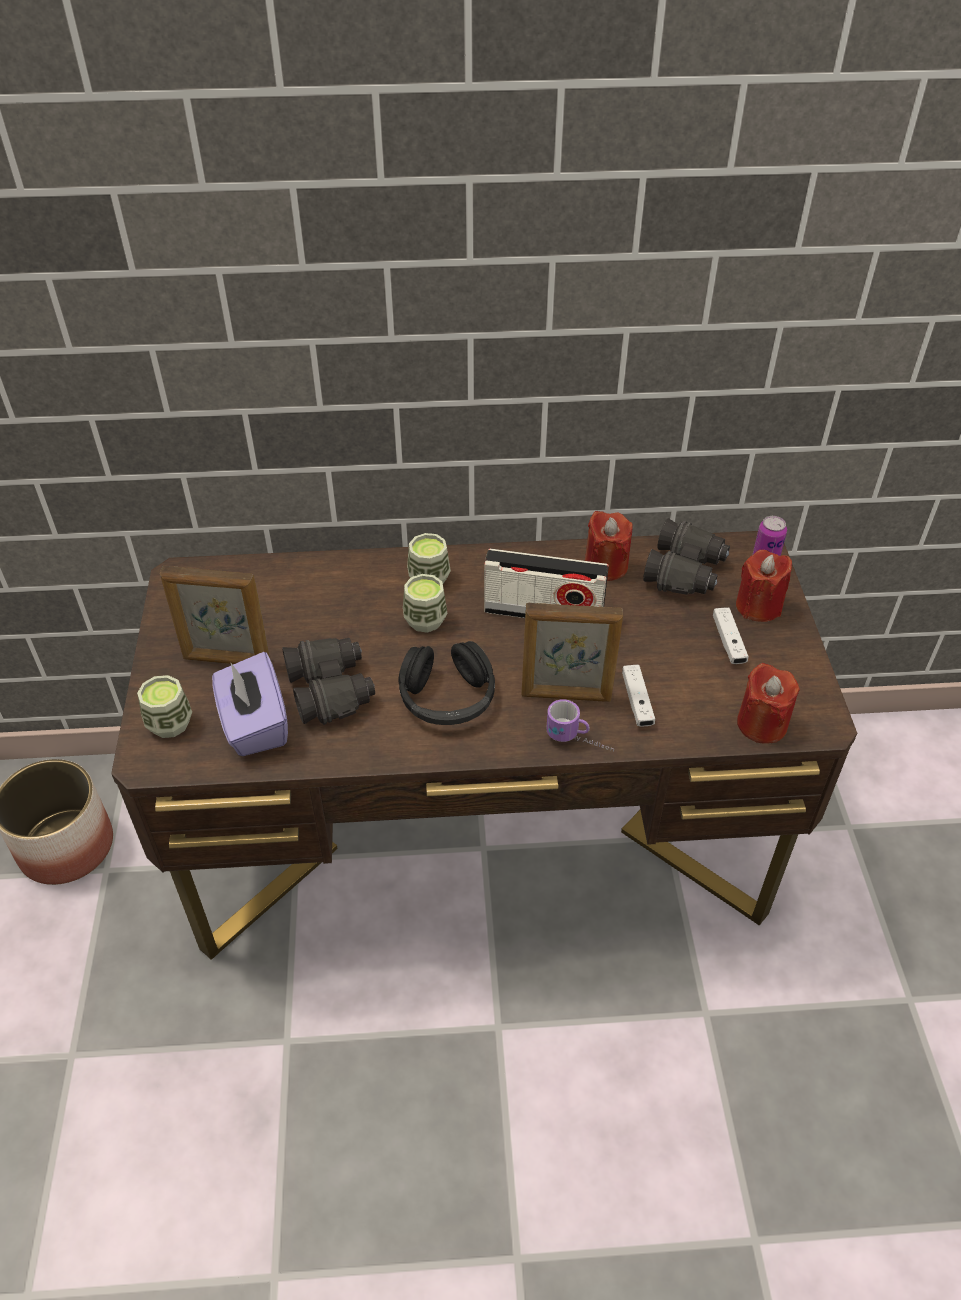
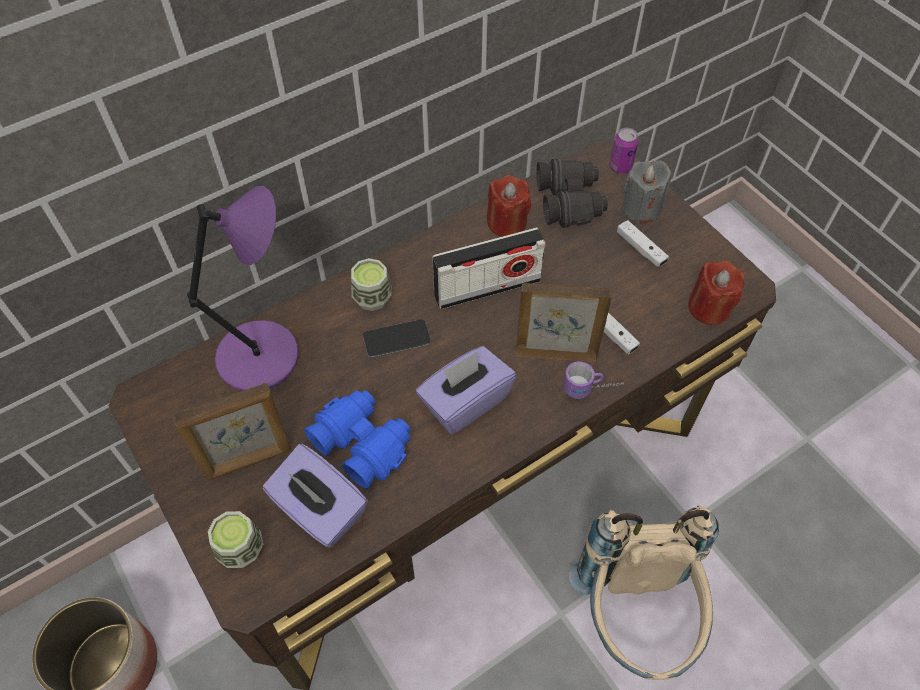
camera: 30 degrees left, 10 degrees up
black binoculars [283,638,375,725] -> blue binoculars [304,390,411,489]
black headphones [398,641,495,725] -> purple tissue box [416,346,516,435]
cup [403,574,448,633] -> phone [363,319,431,357]
picture frame [522,603,623,702] -> picture frame turned 150 degrees counterclockwise [516,283,612,362]
red candle [736,550,792,622] -> grey candle [622,160,671,223]
none -> purple table lamp [187,186,299,391]
none -> beige backpack [569,505,719,680]

